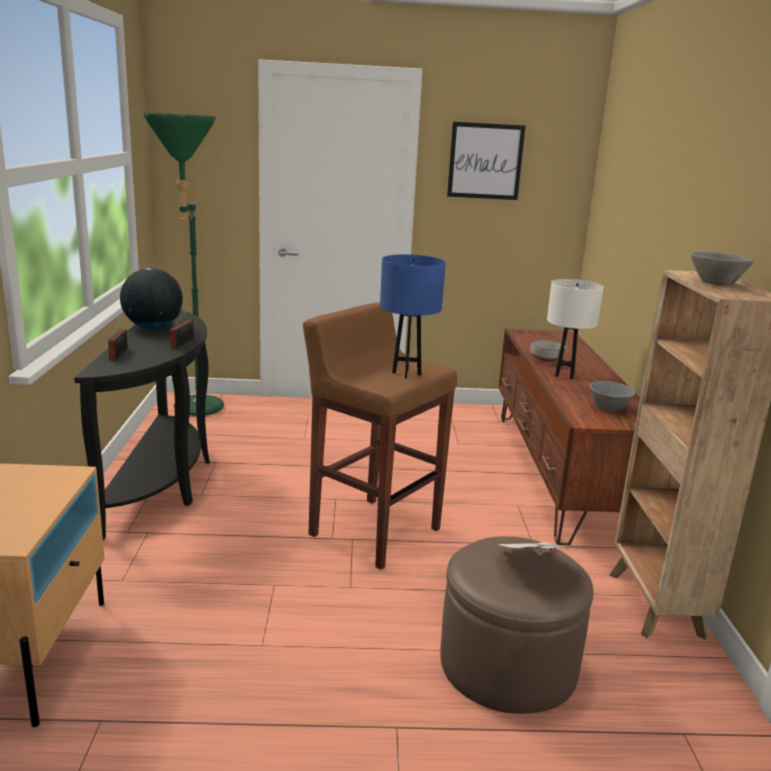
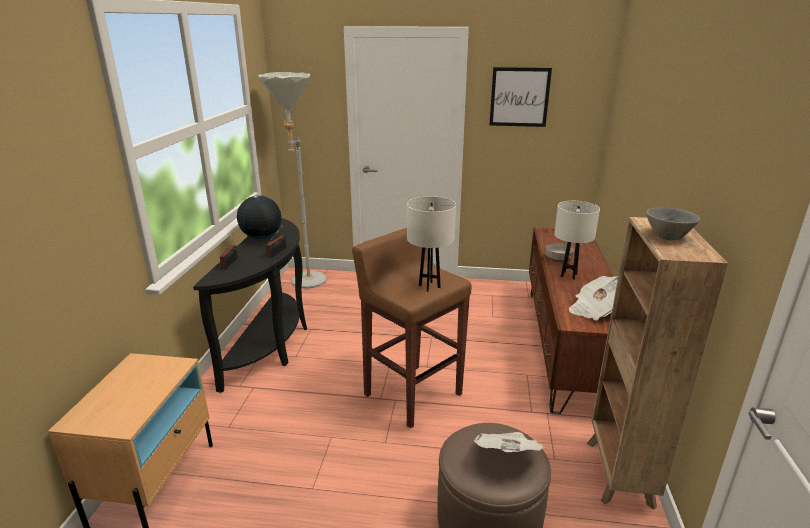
camera: 10 degrees right, 5 degrees up
green floor lamp [144,113,224,416] -> grey floor lamp [258,72,327,288]
blue table lamp [380,254,446,379] -> white table lamp [407,196,456,292]
grey bowl [590,381,635,411] -> newspaper [569,276,618,321]

